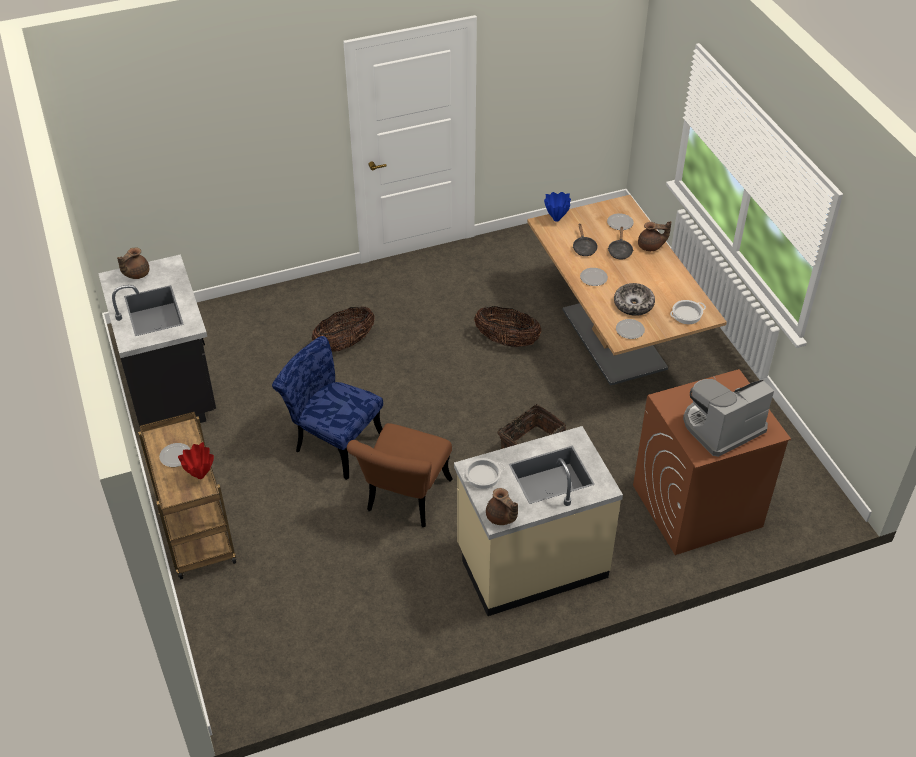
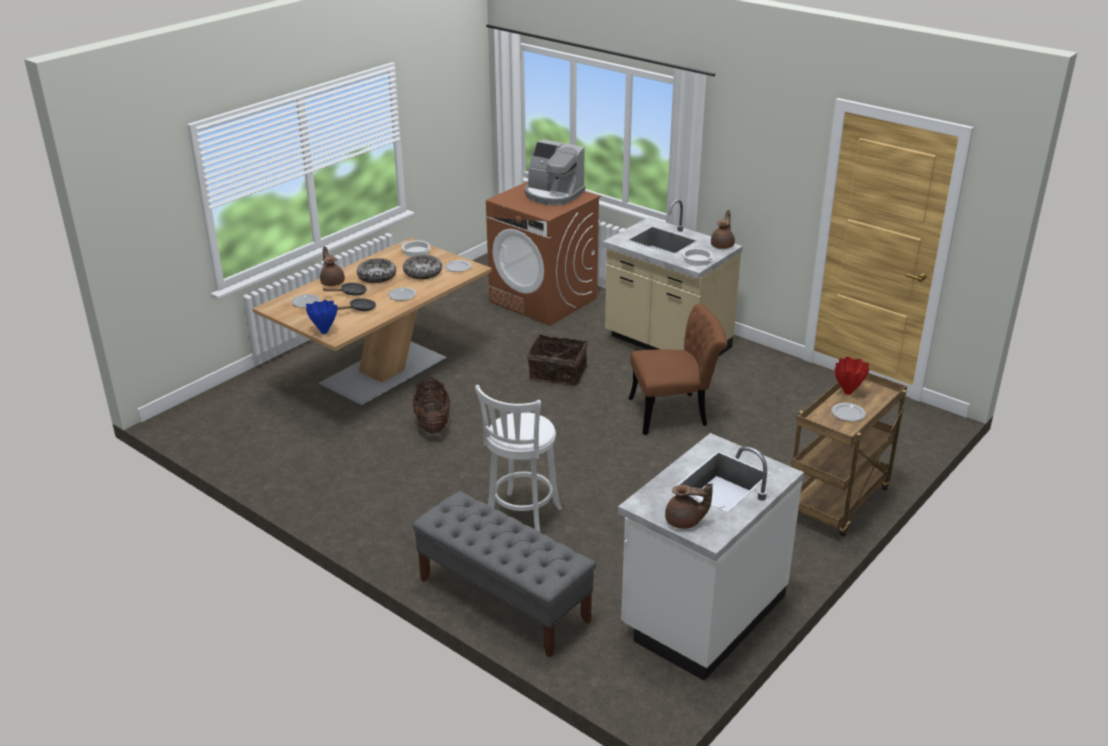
camera: 120 degrees left, 15 degrees down
black counter [98,254,216,427] -> white counter [618,433,804,681]
blue chair [272,336,383,480] -> none
basket [312,306,374,352] -> white stool [475,385,562,532]
none -> bowl [357,258,396,283]
none -> grey bench [412,491,596,657]

